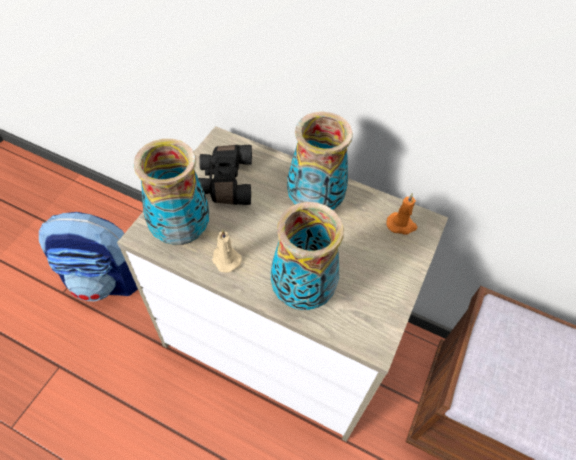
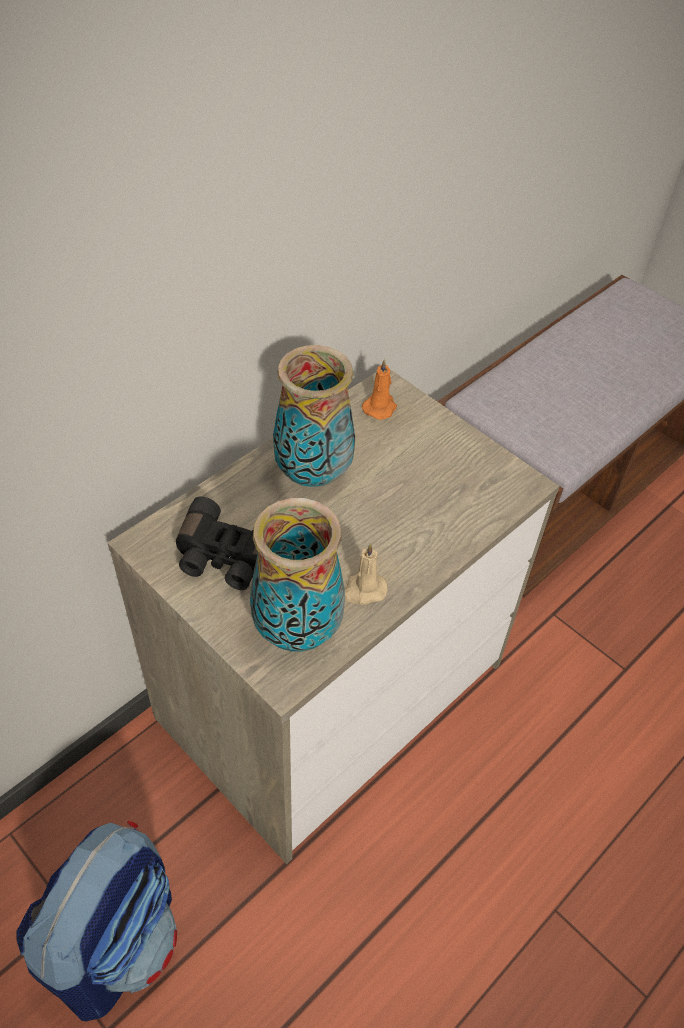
camera: 70 degrees left, 5 degrees down
vase [271,202,344,310] -> none

